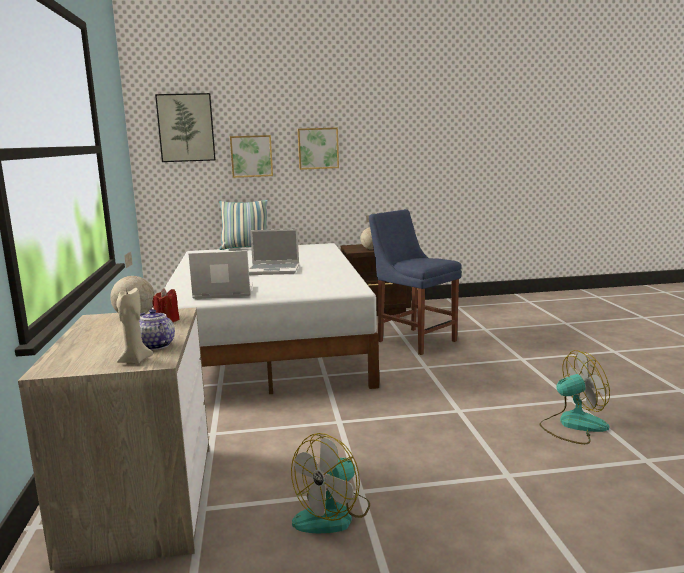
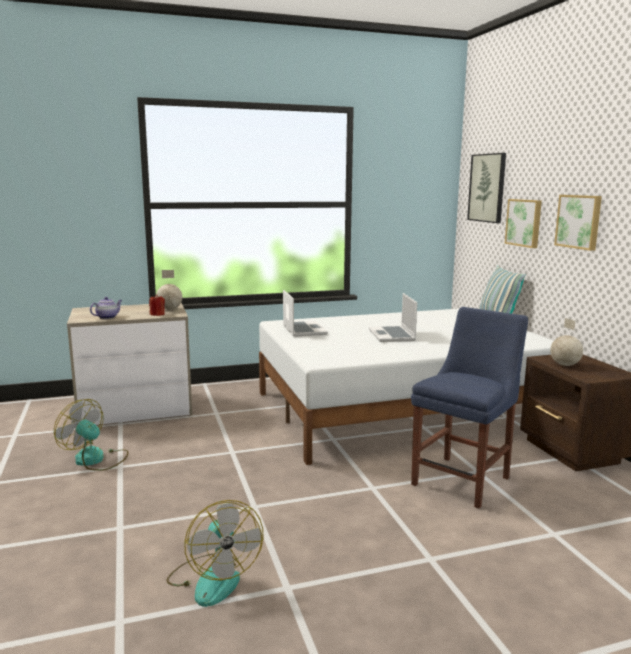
camera: 80 degrees right, 0 degrees up
beige candle [116,288,153,364] -> none

